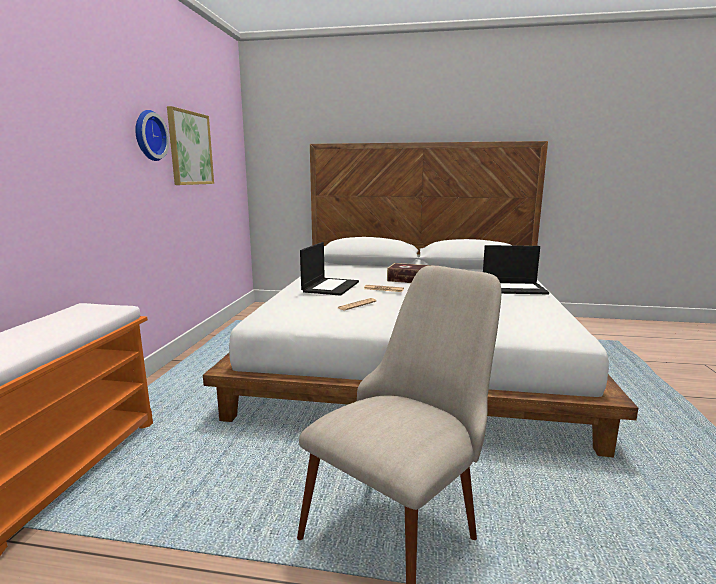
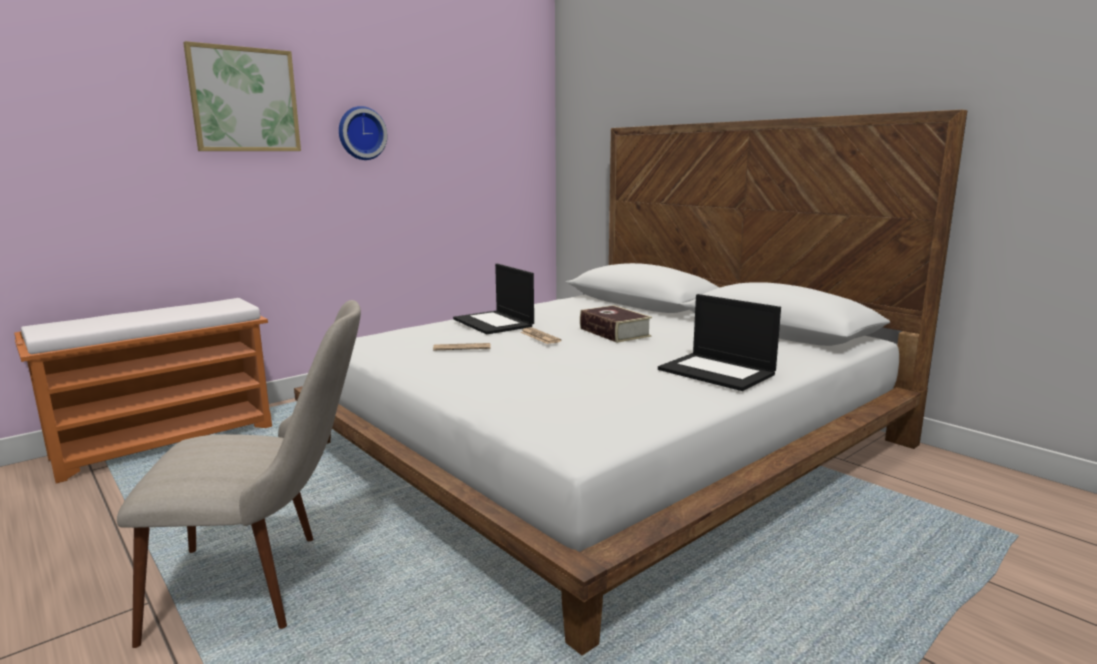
camera: 40 degrees right, 0 degrees up
picture [167,106,214,185] -> picture moved to [183,41,301,151]
laptop [300,242,359,296] -> laptop turned 90 degrees clockwise [453,264,534,334]

